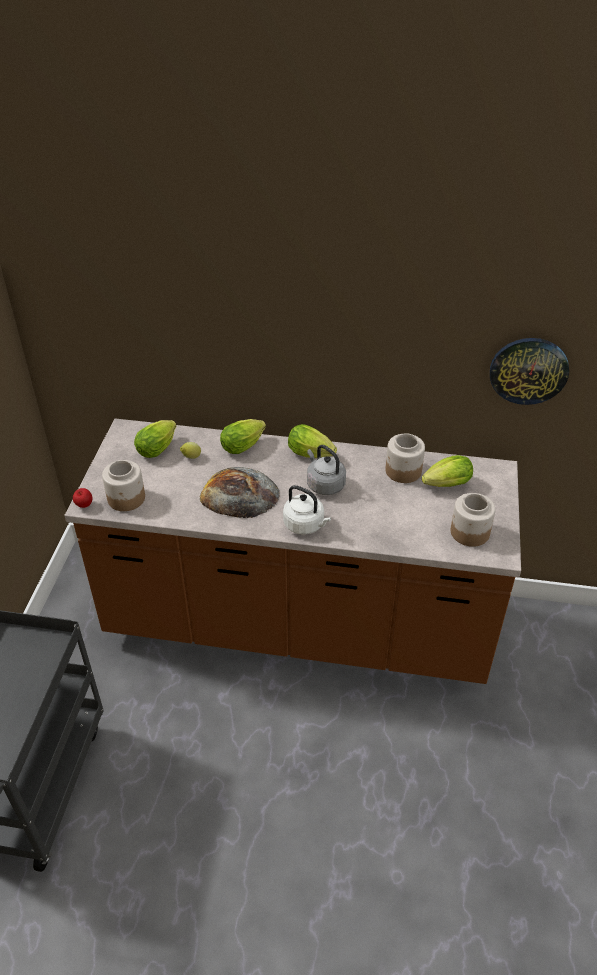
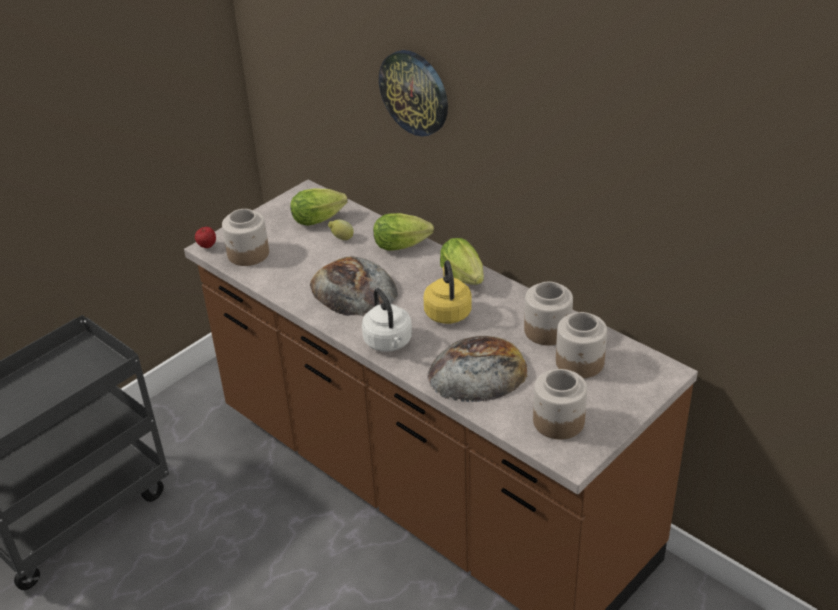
camera: 35 degrees right, 5 degrees down
grey kettle [307,445,346,495] -> yellow kettle [424,260,472,324]
lettuce [422,455,473,487] -> jar [556,312,607,378]
wall clock [490,338,569,405] -> wall clock moved to [379,50,448,136]
none -> bread [427,336,528,402]

